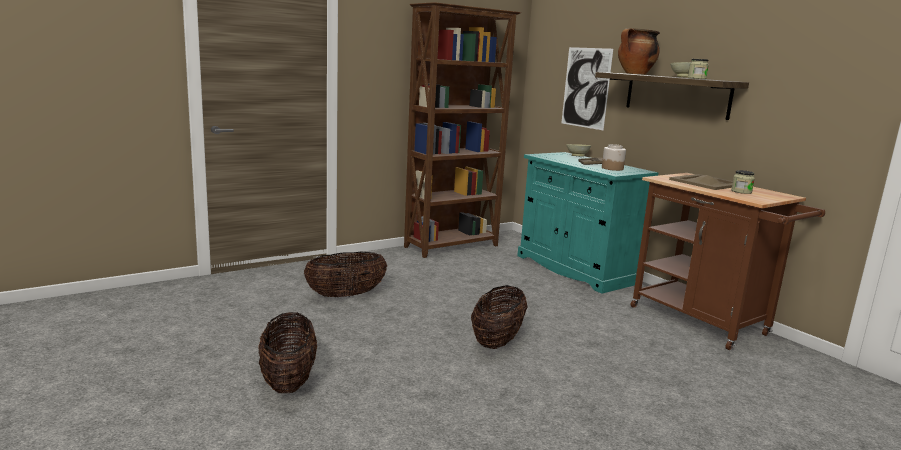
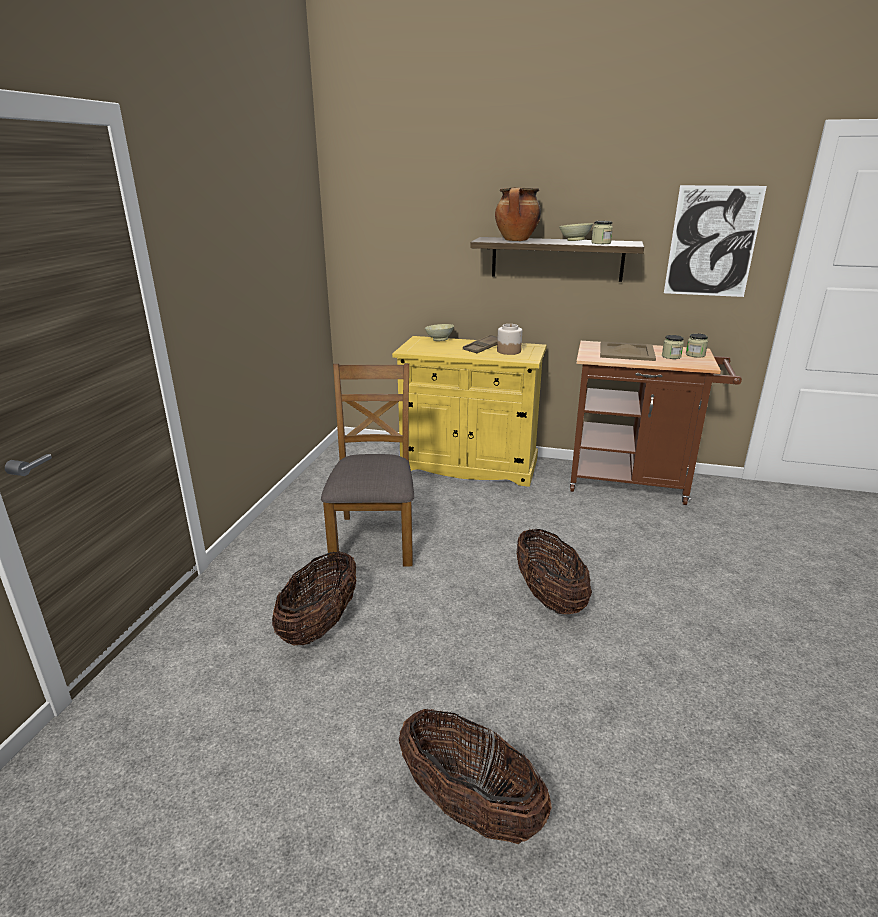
camera: 40 degrees left, 10 degrees up
brown bookcase [404,2,521,258] -> none
turquoise cabinet [517,152,658,294] -> yellow cabinet [392,336,547,487]
picture [562,47,613,130] -> picture moved to [664,185,767,297]
none -> brown chair [321,363,414,566]
none -> jar [686,333,708,357]

